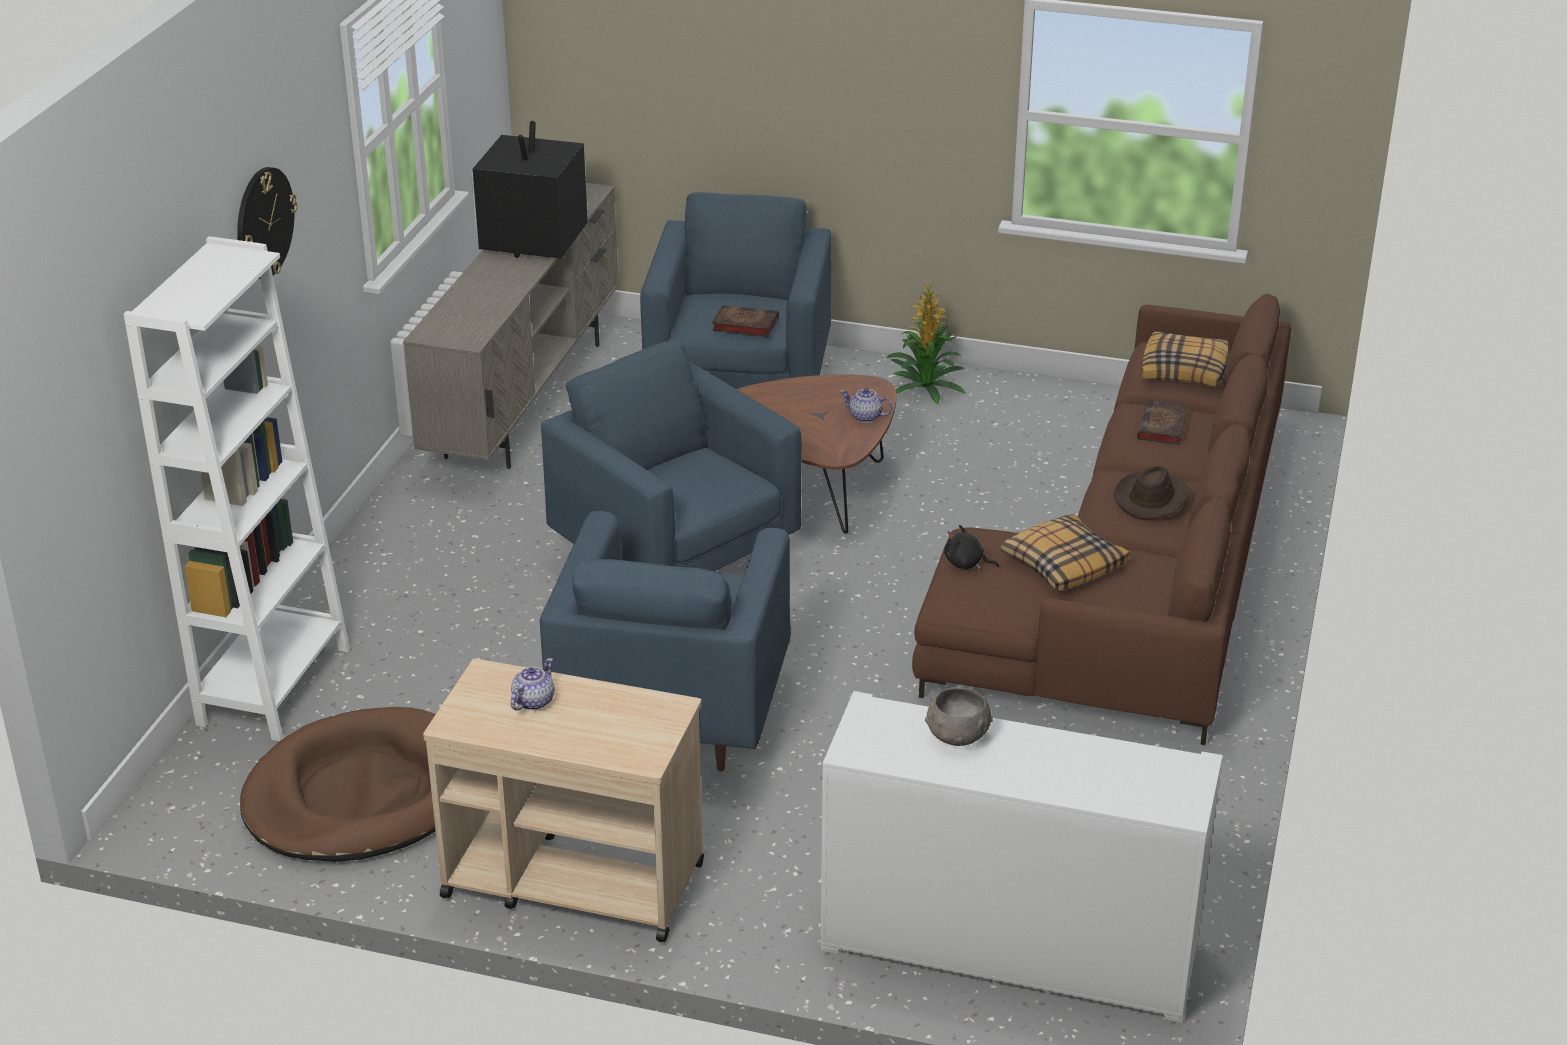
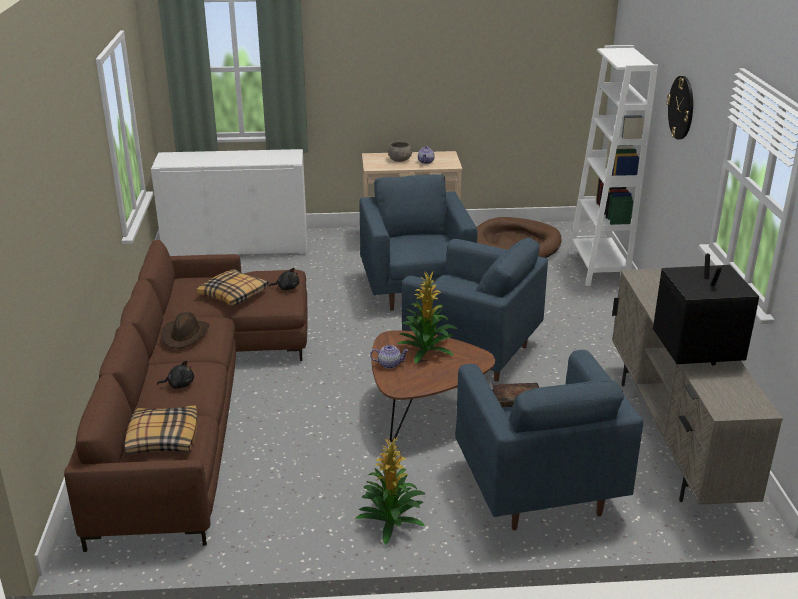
camera: 160 degrees right, 5 degrees down
grey bowl [925,687,993,746] -> grey bowl moved to [388,142,412,162]
book [1137,400,1188,445] -> black plush toy [157,360,194,389]
none -> potted plant [397,271,458,364]

